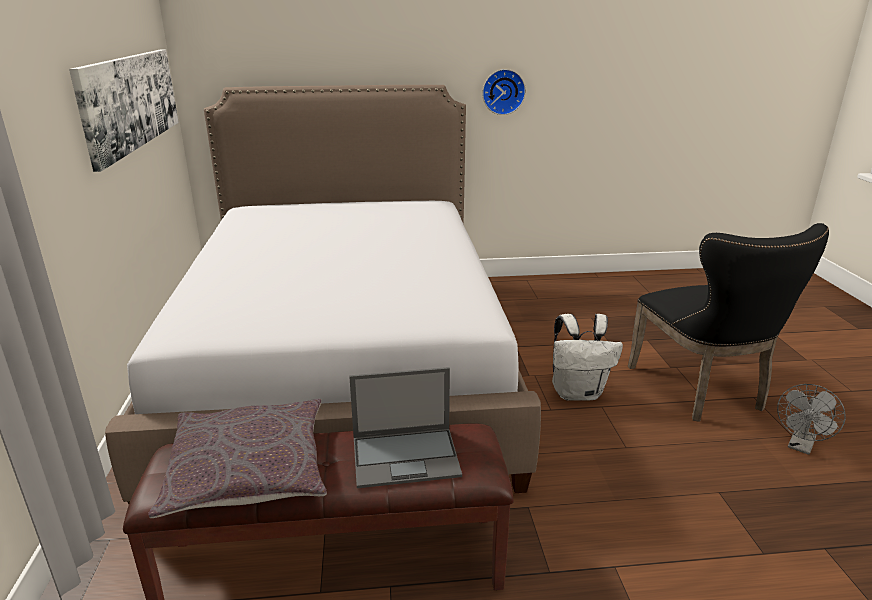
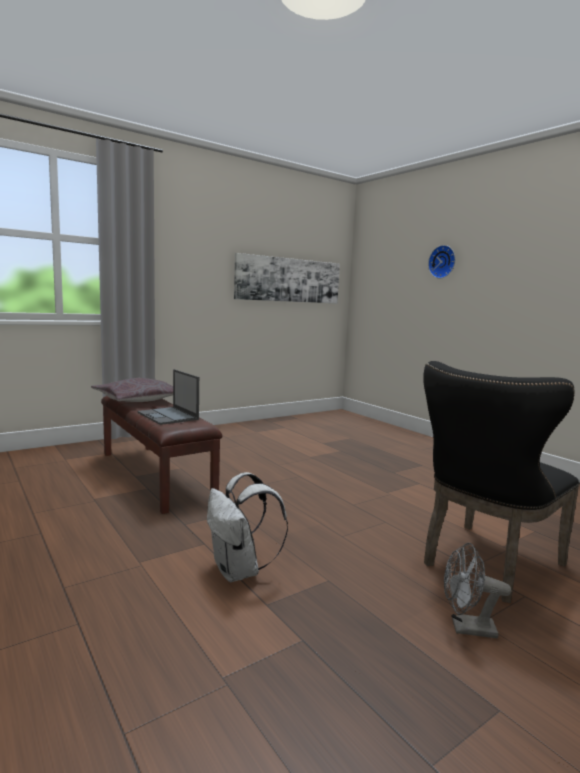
camera: 60 degrees right, 15 degrees down
bed [105,85,541,504] -> none
wall clock [482,69,526,115] -> wall clock moved to [428,245,455,278]
white backpack [552,314,623,401] -> white backpack moved to [207,472,288,582]

